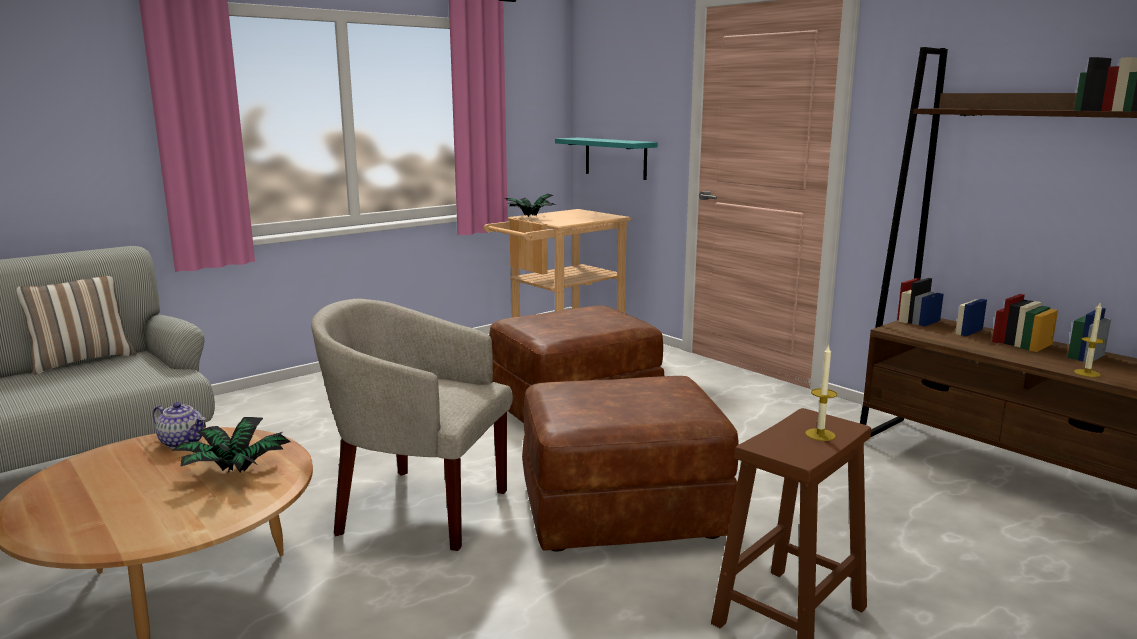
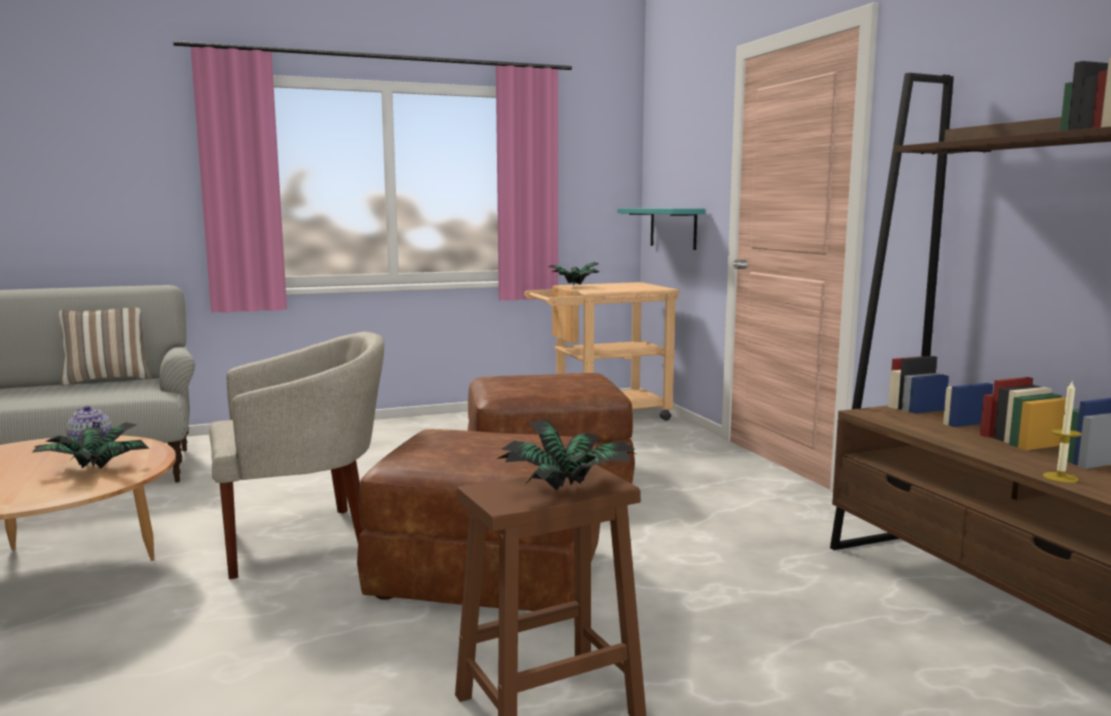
camera: 20 degrees right, 5 degrees down
beige armchair [311,299,513,551] -> beige armchair turned 120 degrees clockwise [209,332,384,579]
candle [805,344,837,441] -> potted plant [496,420,638,490]

